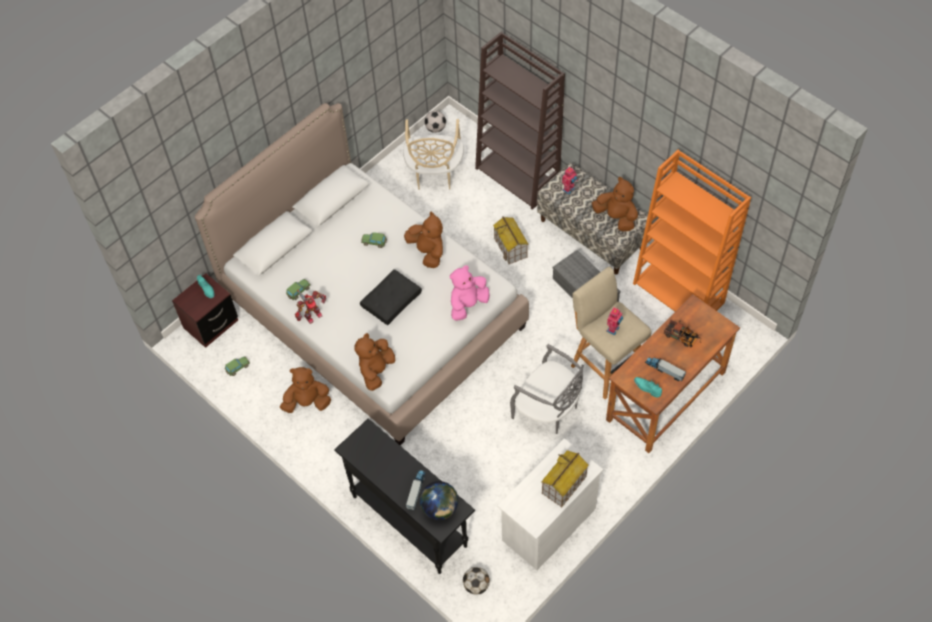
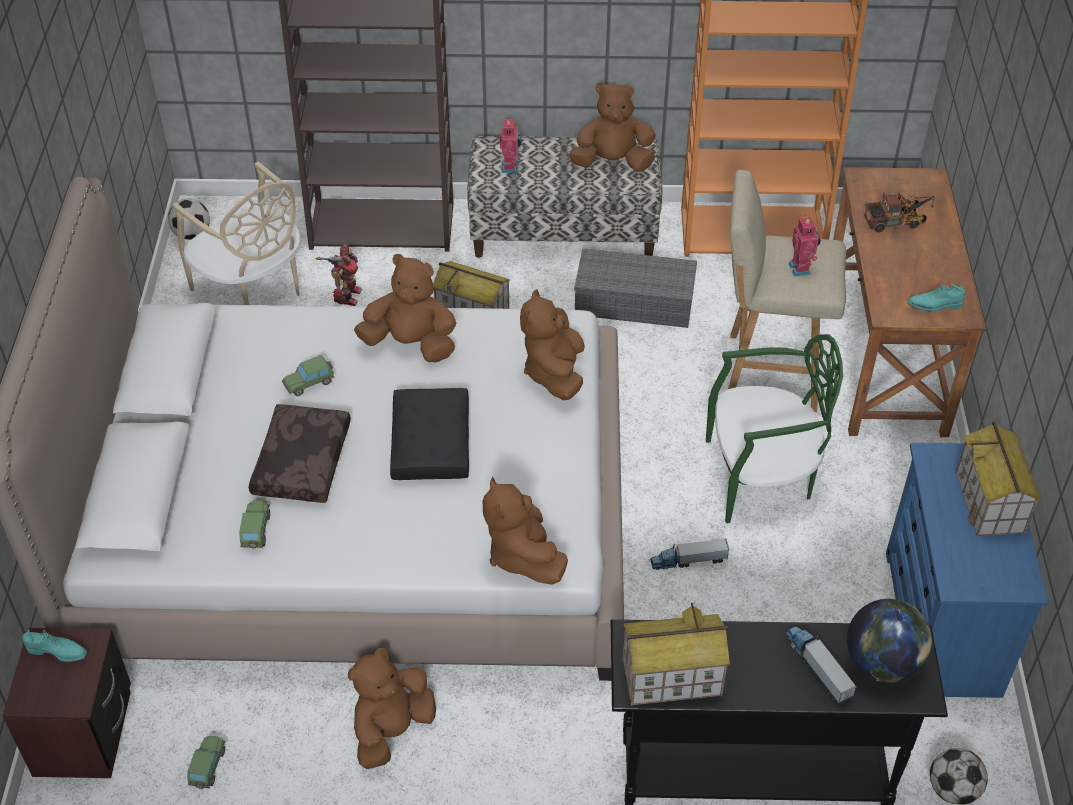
camera: 45 degrees left, 10 degrees down
toy robot [295,290,326,324] -> toy robot moved to [316,245,362,306]
pink plush toy [450,265,490,321] -> brown plush toy [520,289,585,401]
white dresser [497,438,603,570] -> blue dresser [886,443,1048,698]
grey chair [510,344,584,434] -> green chair [706,334,843,523]
toy truck [645,358,686,382] -> toy truck moved to [650,538,730,570]
none -> brown pillow [249,404,351,503]
none -> toy house [622,603,730,706]

